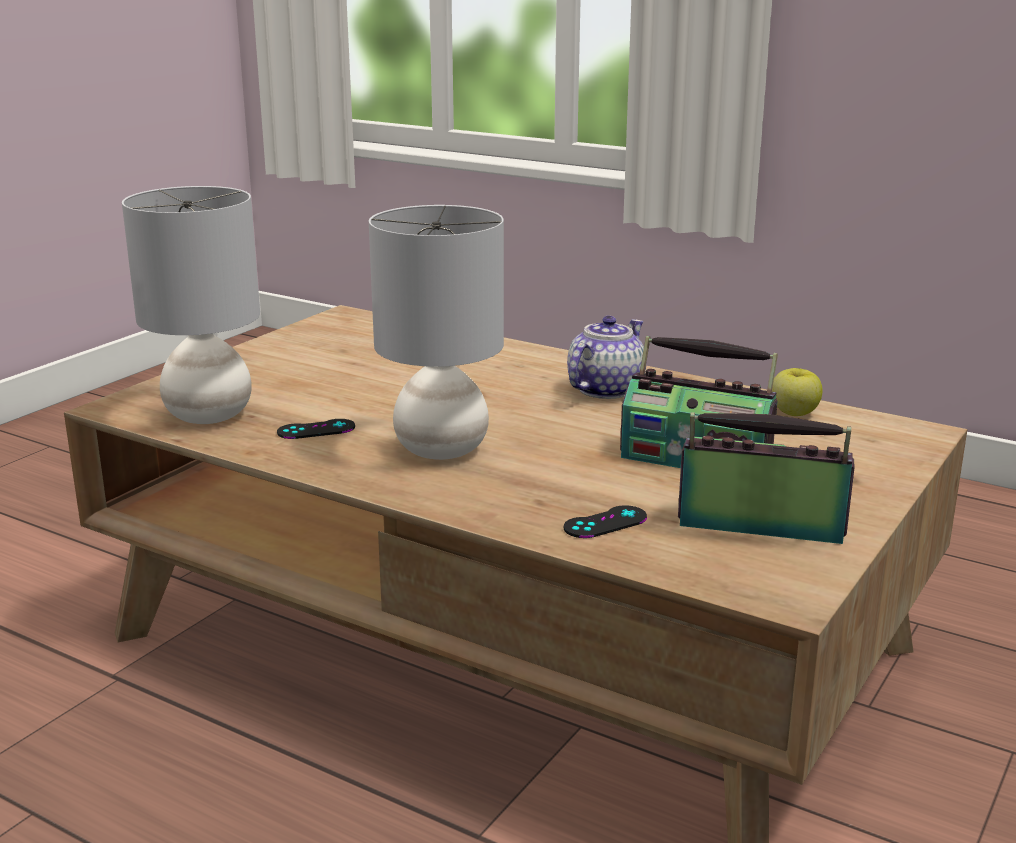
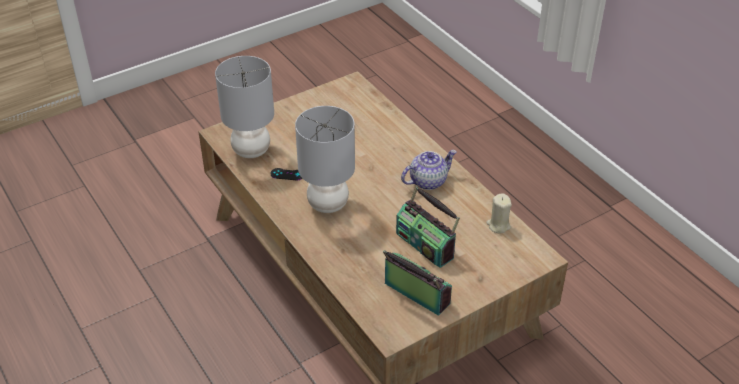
camera: 25 degrees right, 20 degrees up
black game controller [564,505,647,538] -> none
apple [772,368,822,416] -> beige candle [486,194,512,233]

